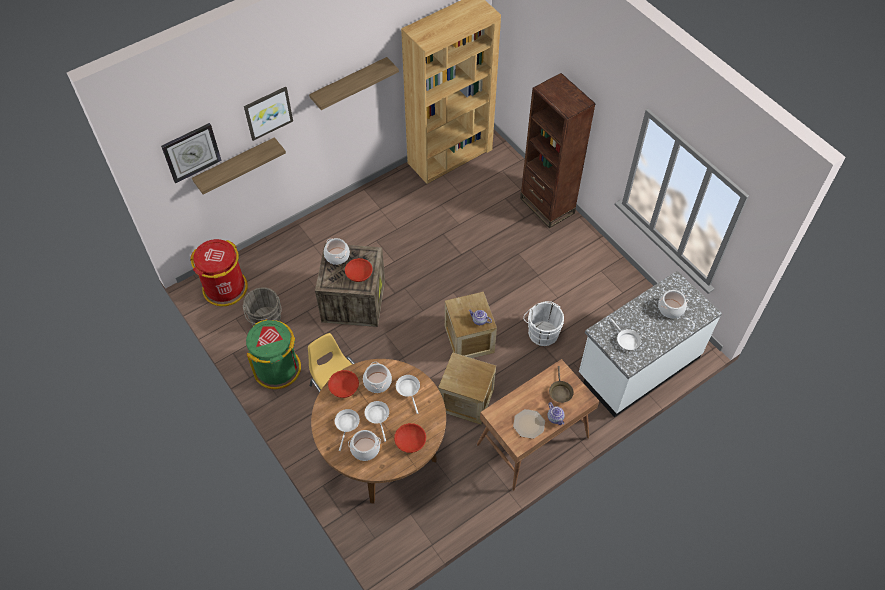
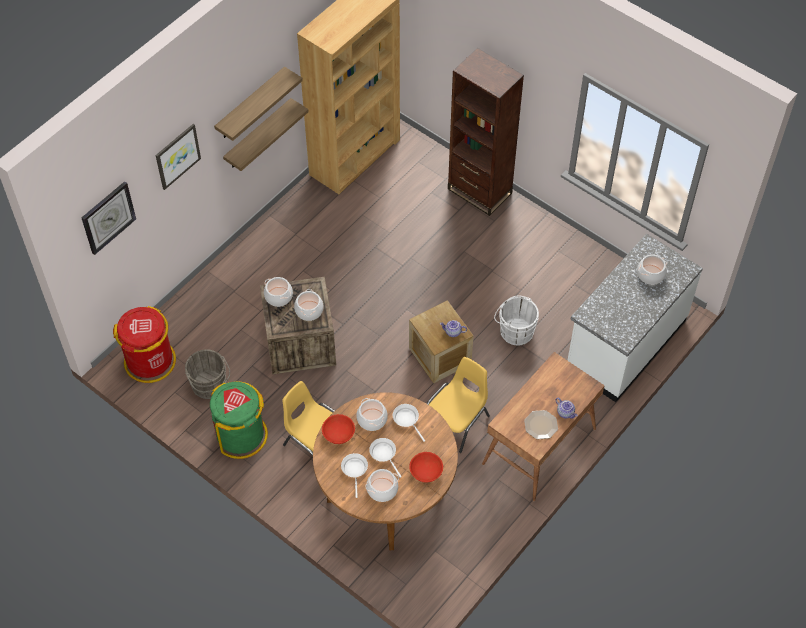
camera: 15 degrees left, 0 degrees up
shelf [192,137,286,195] -> shelf moved to [223,98,309,171]
red bowl [345,258,373,282] -> cooking pot [294,289,324,321]
crate [438,352,496,424] -> yellow chair [427,357,490,453]
brown frying pan [549,366,574,403] -> none
white frying pan [610,319,641,350] -> none

